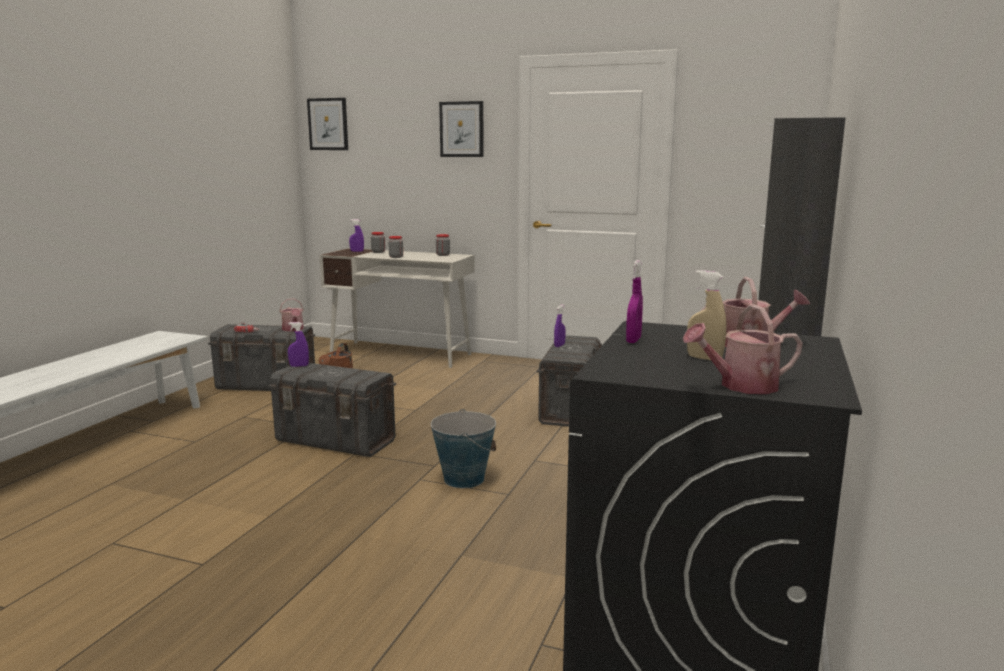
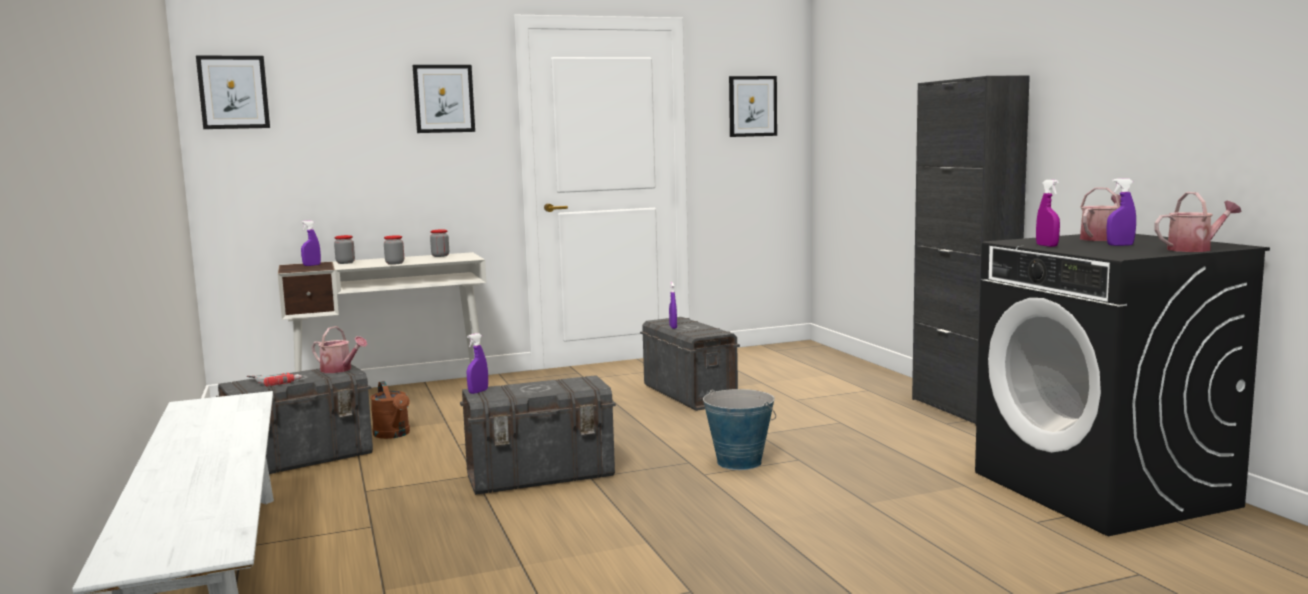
camera: 40 degrees left, 5 degrees down
watering can [683,304,803,394] -> watering can turned 135 degrees counterclockwise [1155,192,1242,252]
beige spray bottle [687,270,727,360] -> purple spray bottle [1106,178,1136,246]
none -> picture [729,76,777,137]

